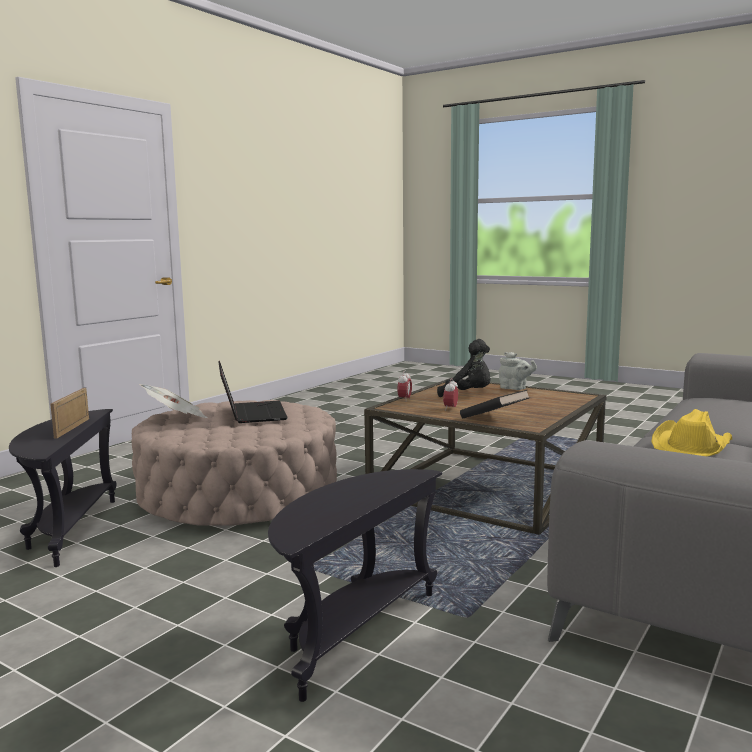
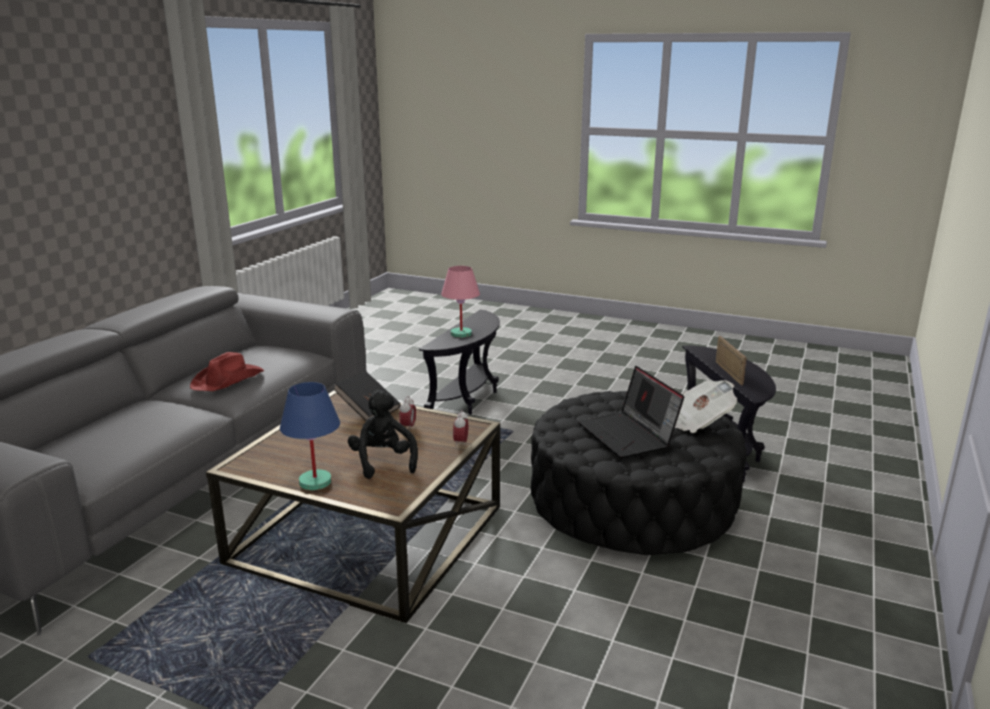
camera: 170 degrees right, 10 degrees up
beige ottoman [132,400,337,526] -> black ottoman [531,391,747,555]
black plush toy [437,339,491,397] -> black plush toy turned 60 degrees clockwise [348,390,418,479]
grey teapot [499,352,537,390] -> blue table lamp [280,382,340,490]
yellow hat [652,409,732,456] -> red hat [190,352,264,391]
none -> pink table lamp [441,266,480,338]

